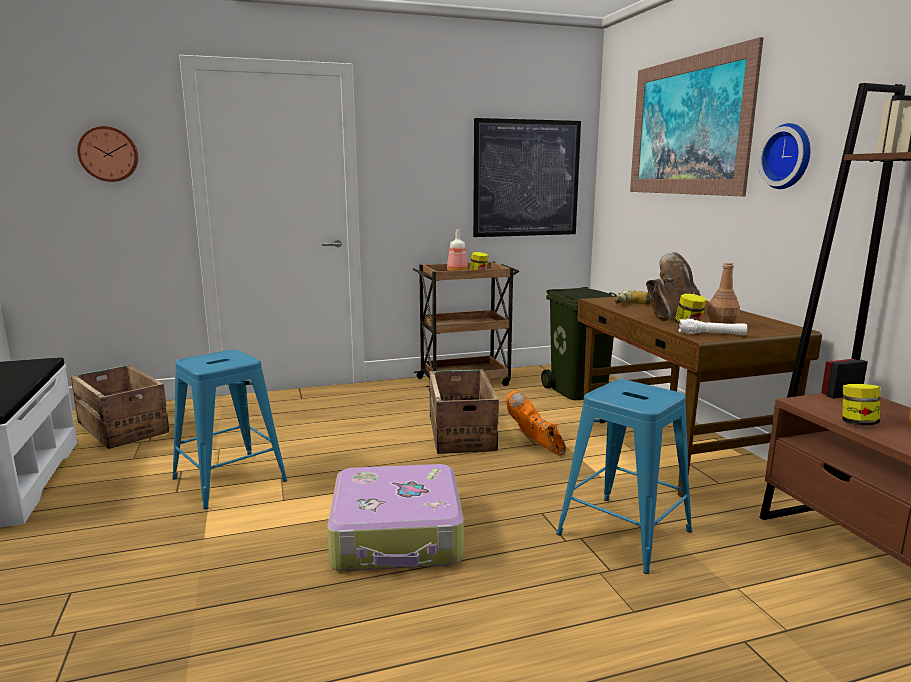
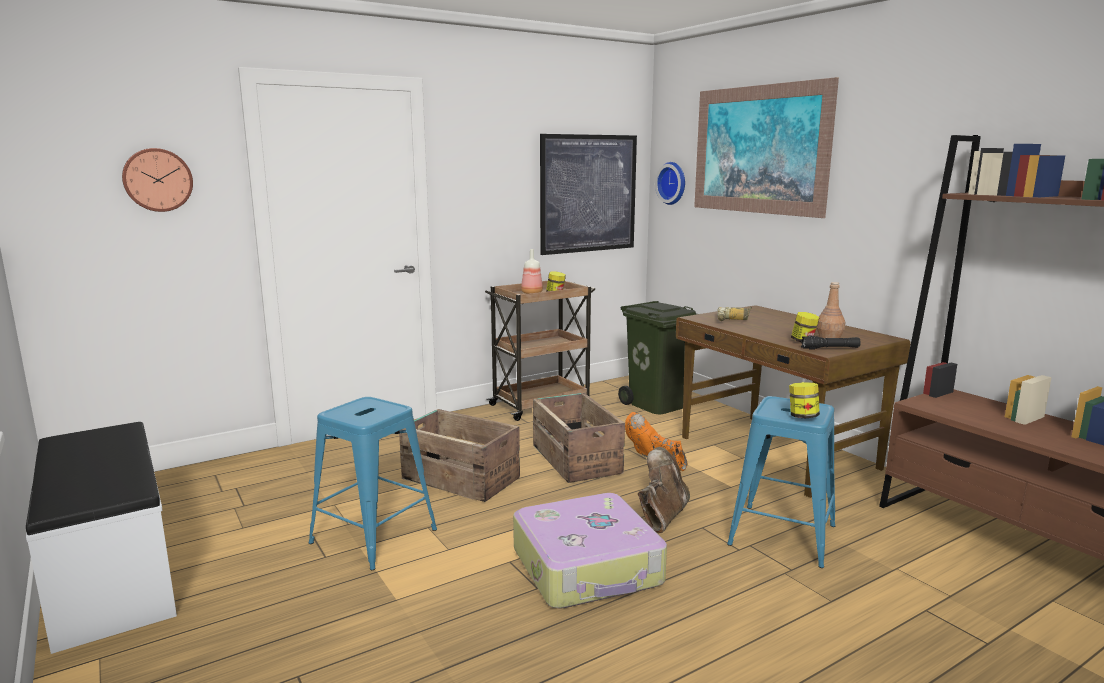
camera: 15 degrees left, 0 degrees up
crate [70,365,170,449] -> crate moved to [399,409,520,502]
brown boot [646,252,700,321] -> brown boot moved to [638,447,690,533]
white flashlight [678,319,747,335] -> black flashlight [801,336,861,350]
wall clock [758,123,811,189] -> wall clock moved to [655,162,685,205]
jar [842,384,881,425] -> jar moved to [789,382,820,418]

